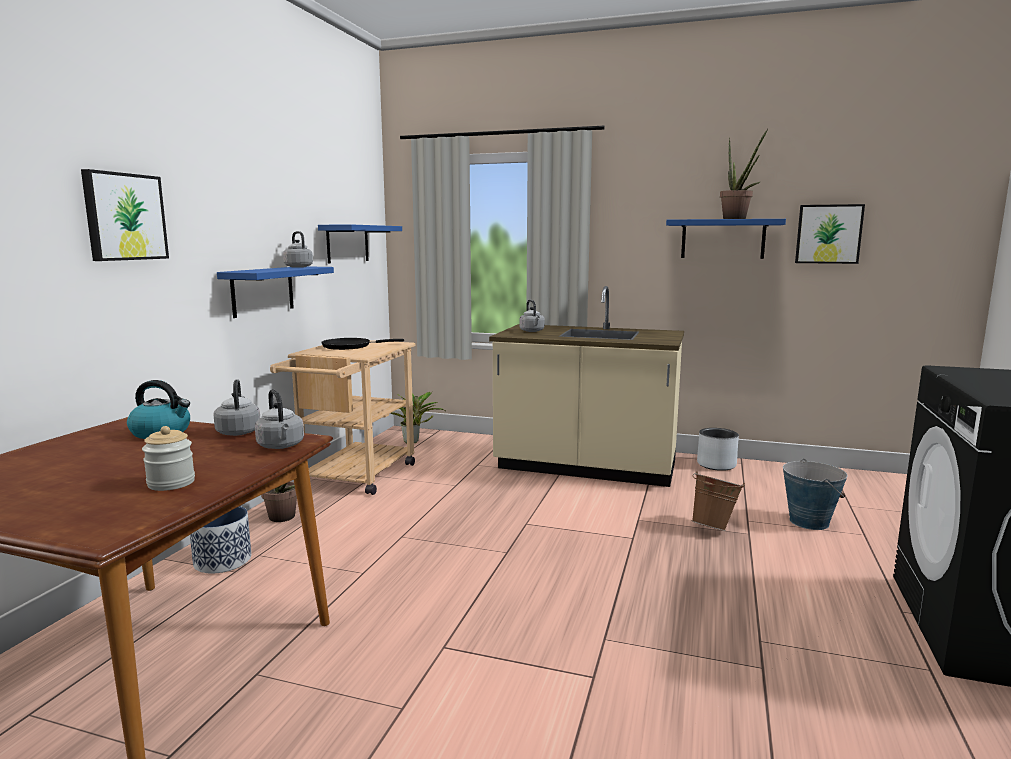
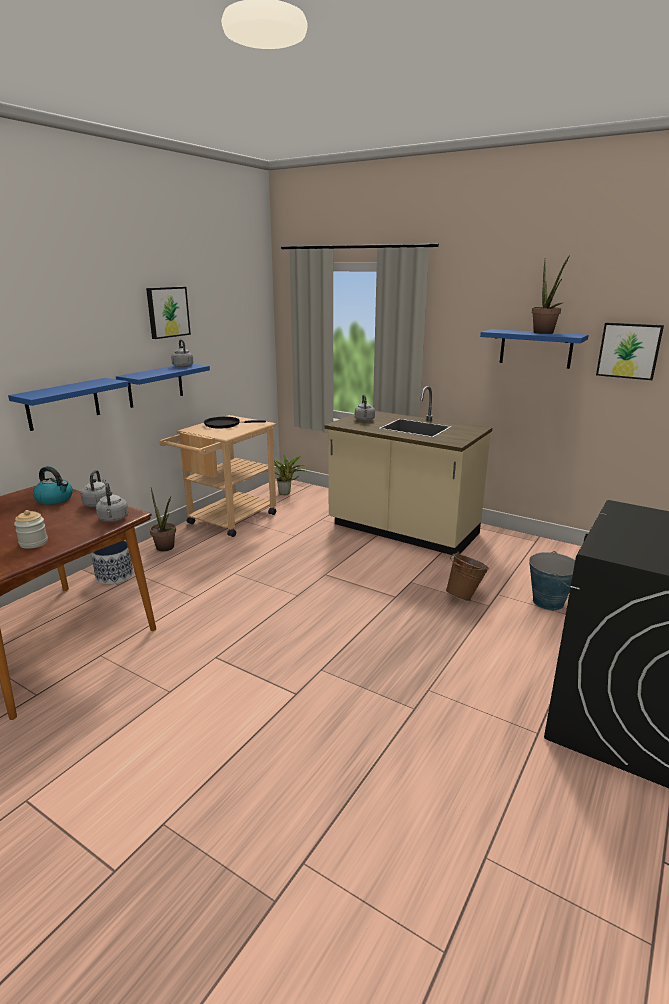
camera: 15 degrees right, 10 degrees up
picture [81,169,169,261] -> picture moved to [146,287,191,339]
blue shelf [318,224,402,264] -> blue shelf moved to [8,378,129,431]
grey planter [697,428,739,471] -> none

